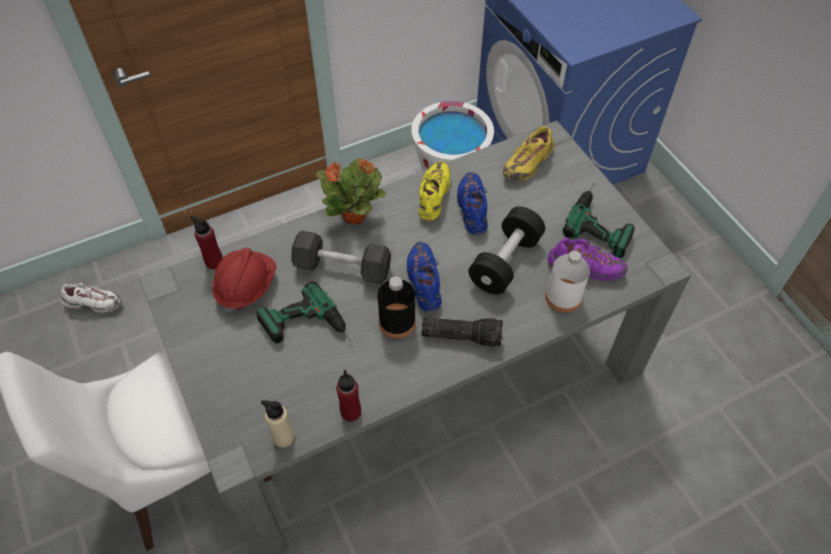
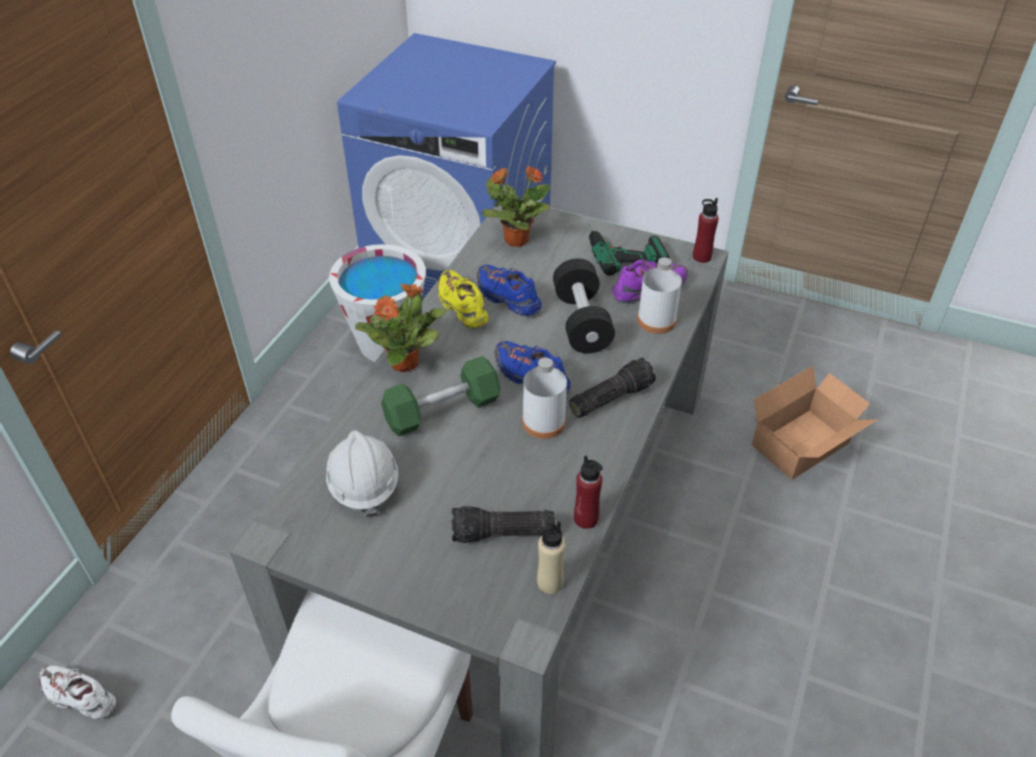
camera: 40 degrees left, 10 degrees down
white shoe [61,283,121,313] -> white shoe turned 120 degrees counterclockwise [39,665,117,719]
red bottle [190,216,223,269] -> red bottle moved to [693,198,719,263]
red hard hat [212,248,277,314] -> white hard hat [326,430,398,517]
power drill [256,281,353,343] -> none
grey dumbbell [291,230,391,284] -> green dumbbell [381,356,501,436]
black bottle [378,276,416,338] -> white bottle [522,358,567,439]
yellow shoe [502,127,554,181] -> potted plant [481,166,550,247]
none -> flashlight [452,506,555,543]
none -> cardboard box [752,366,878,480]

